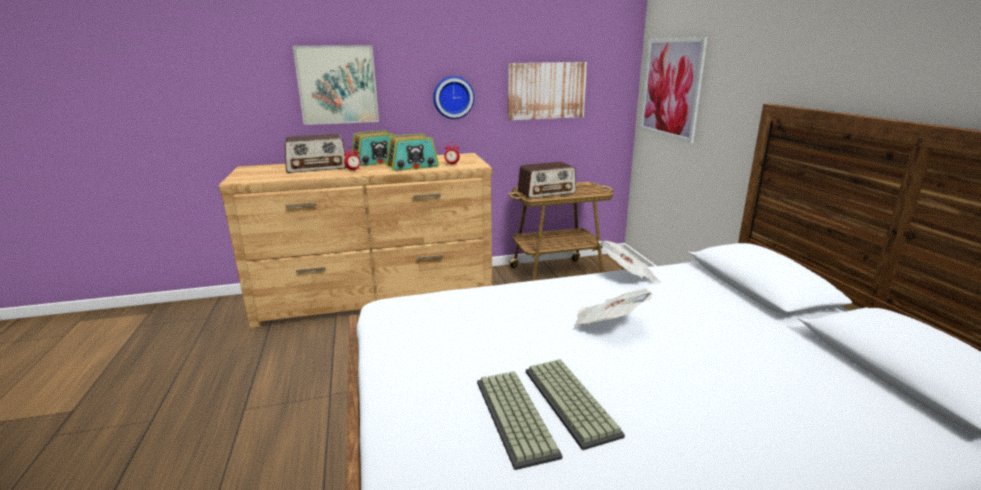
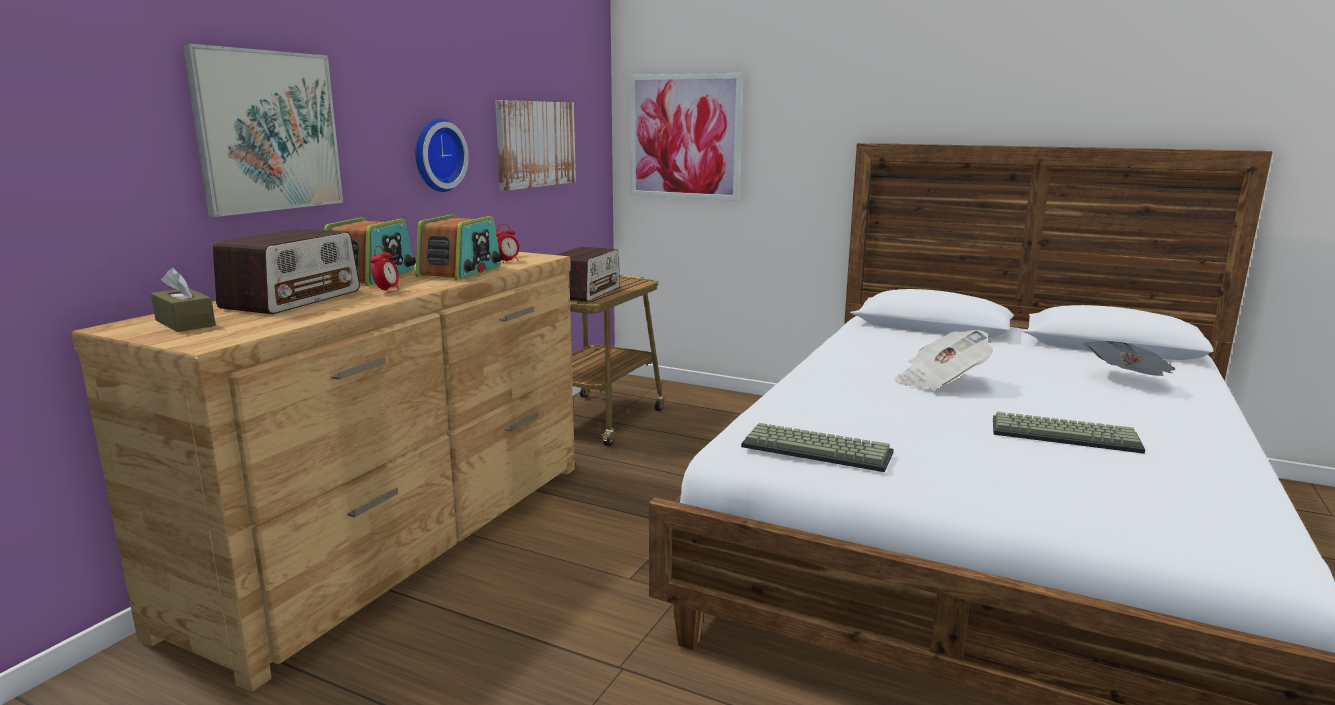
camera: 50 degrees left, 5 degrees down
keyboard [477,371,562,470] -> keyboard moved to [741,423,894,472]
newspaper [598,241,661,282] -> newspaper moved to [1083,341,1175,376]
none -> brown tissue box [151,268,216,332]

